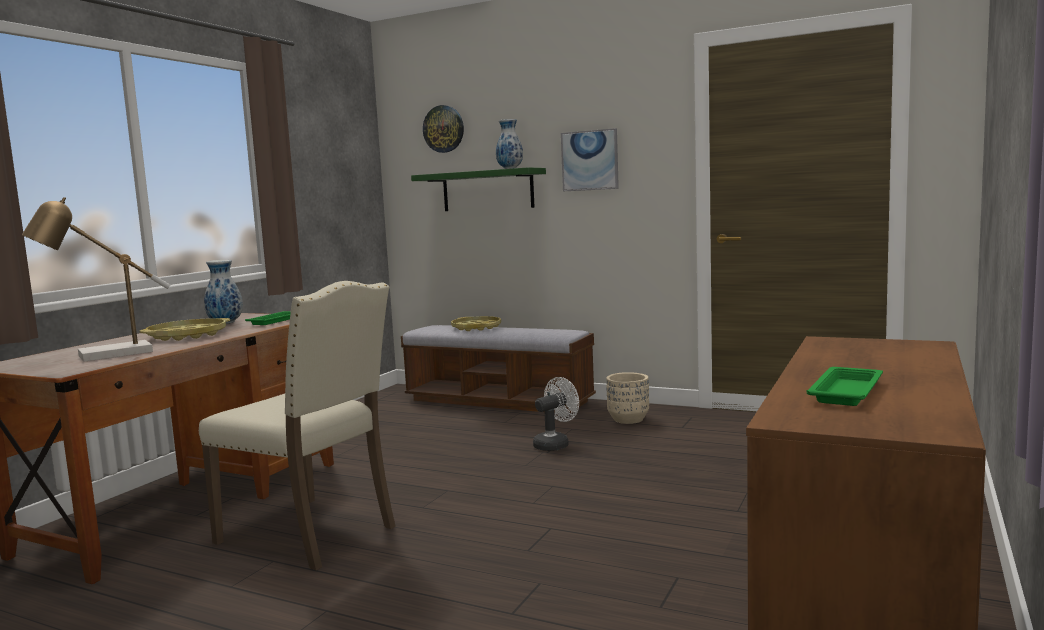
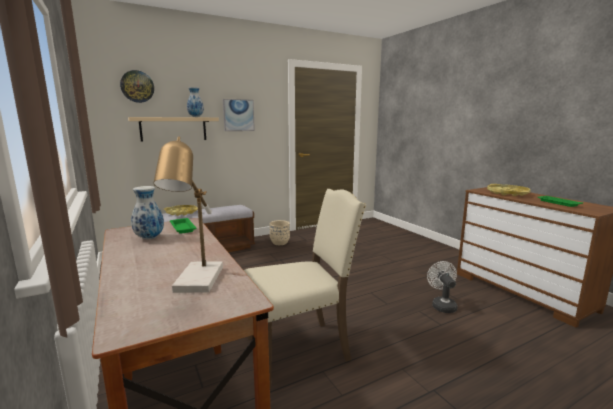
camera: 55 degrees left, 5 degrees up
yellow tray [140,318,230,341] -> yellow tray moved to [487,184,530,196]
green shelf [411,167,546,211] -> beige shelf [128,117,219,142]
white fan [533,377,579,451] -> white fan moved to [427,261,457,313]

